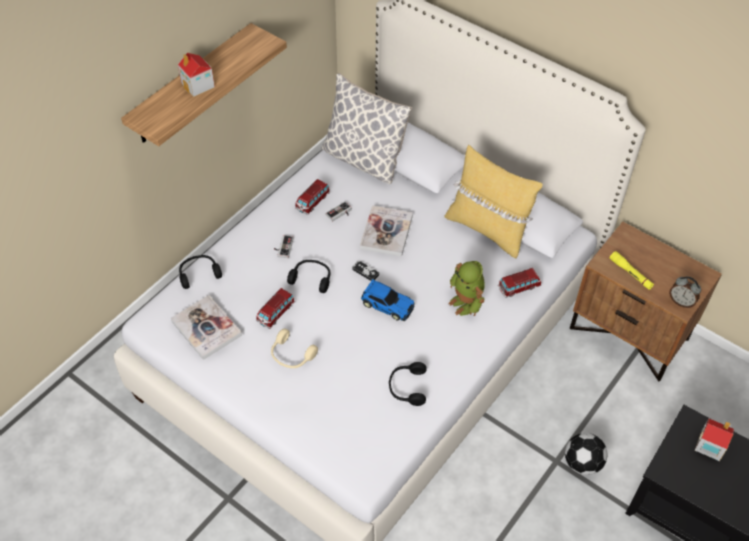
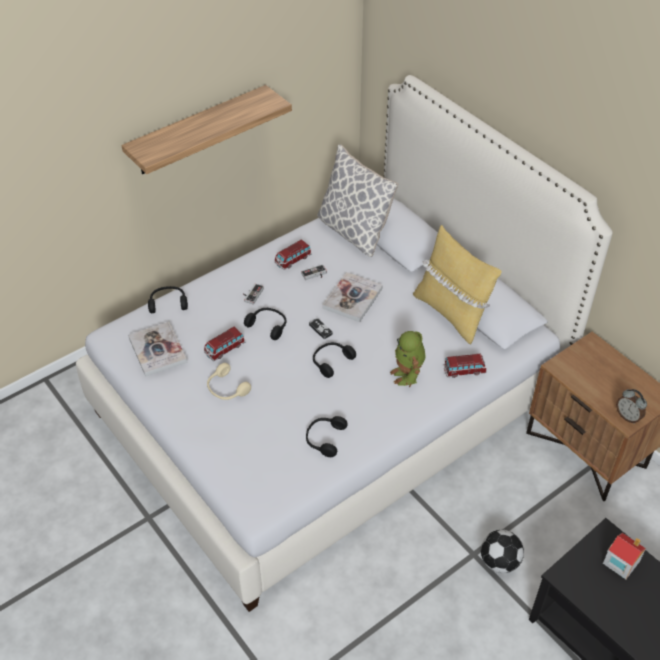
camera: 15 degrees right, 5 degrees down
toy house [178,53,215,97] -> none
toy car [361,279,415,321] -> black headphones [313,342,356,378]
yellow flashlight [610,251,654,290] -> none

